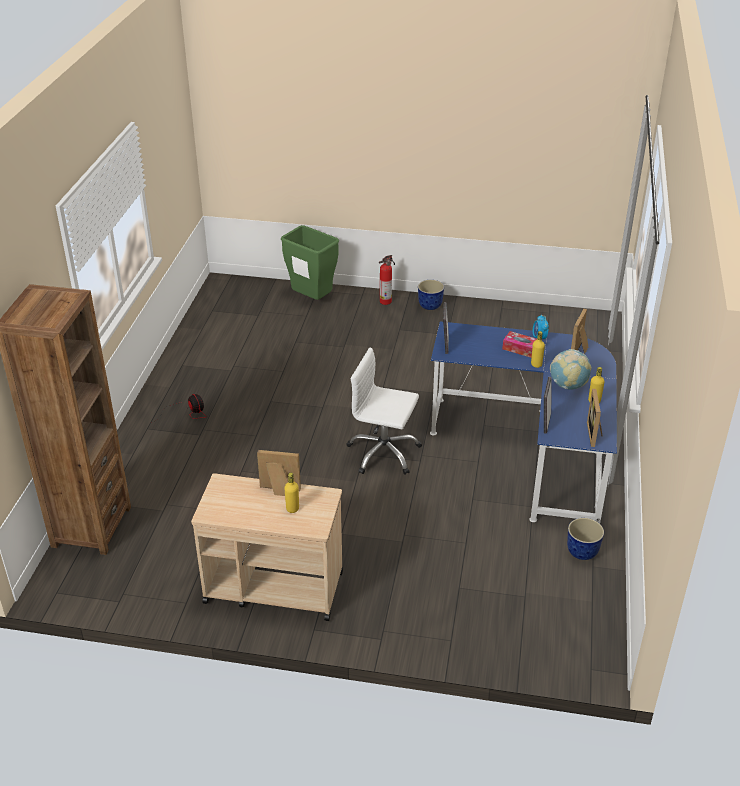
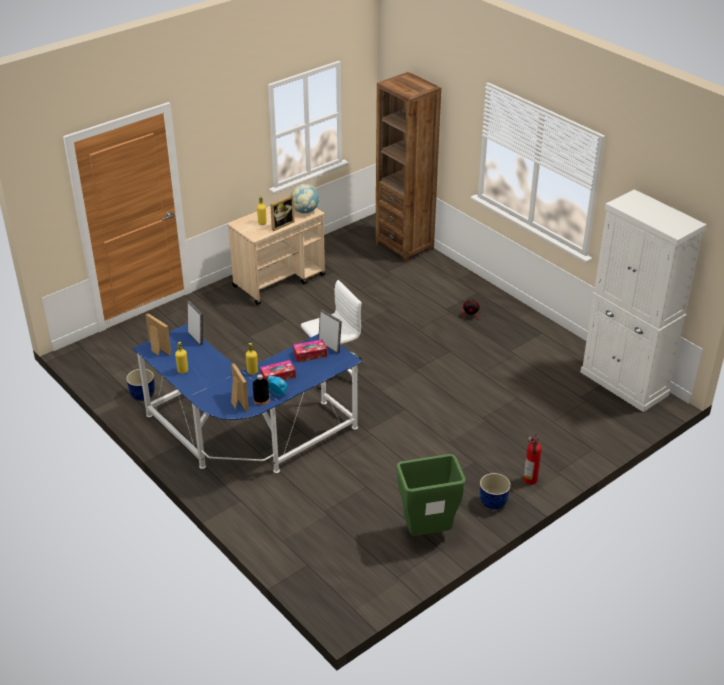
camera: 130 degrees right, 0 degrees up
green trash can [281,225,339,300] -> green trash can moved to [396,454,466,536]
globe [550,349,591,389] -> globe moved to [291,184,320,213]
none -> black bottle [253,374,270,405]
none -> tissue box [293,339,327,362]
none -> white cabinet [580,189,707,412]

